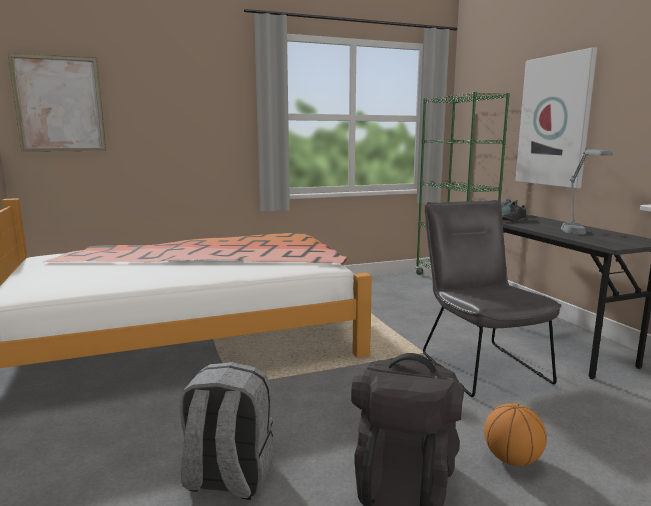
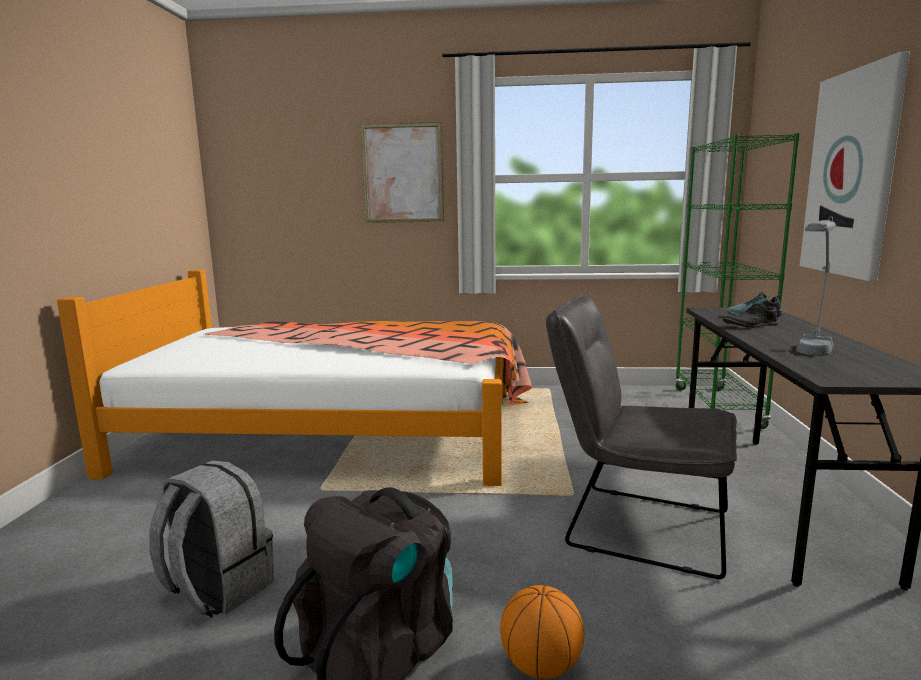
camera: 25 degrees right, 0 degrees up
picture [8,53,106,152] -> picture moved to [360,122,444,223]
grey chair [423,200,562,397] -> grey chair turned 75 degrees counterclockwise [546,293,737,579]

